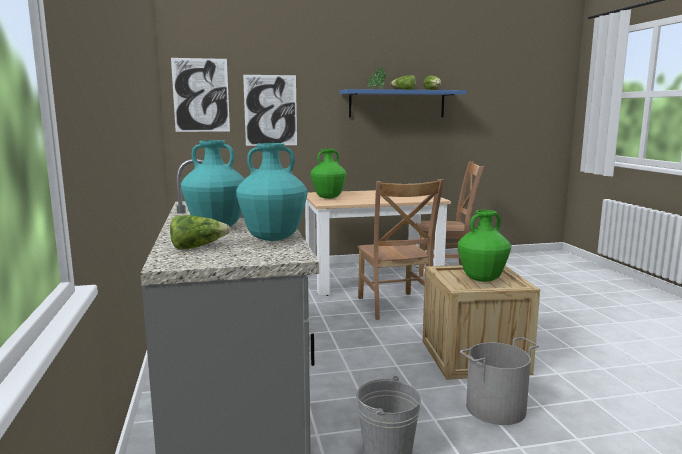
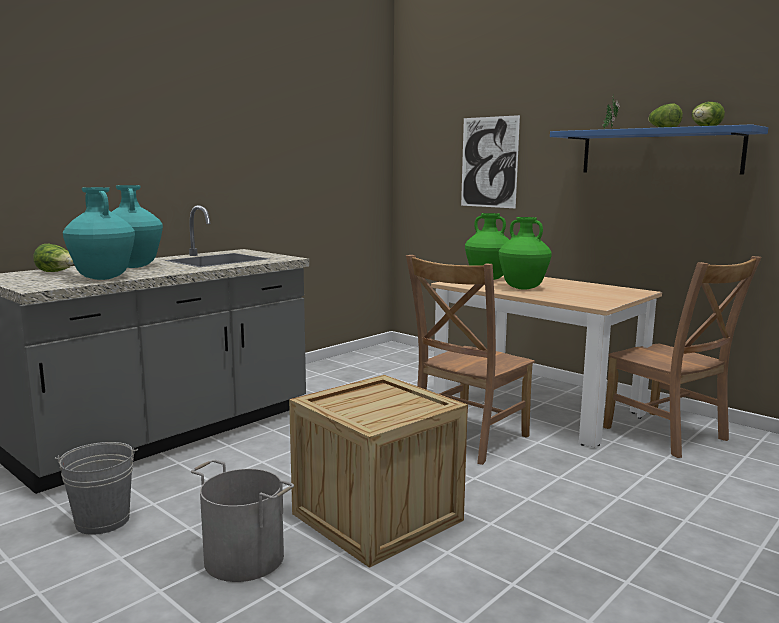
camera: 55 degrees right, 0 degrees up
picture [171,58,230,132] -> none
green vase [458,210,511,282] -> green vase moved to [499,217,552,290]

